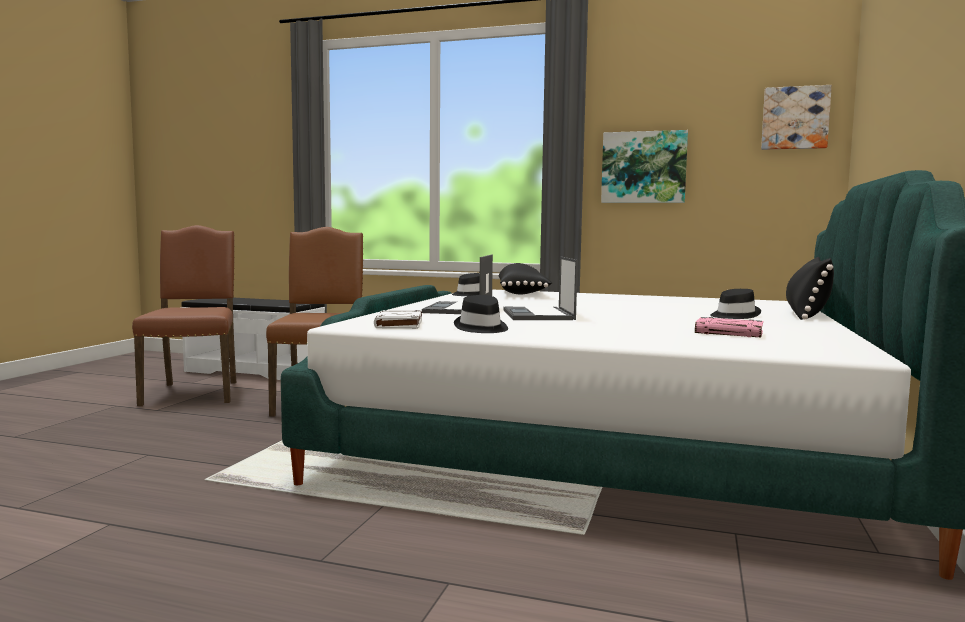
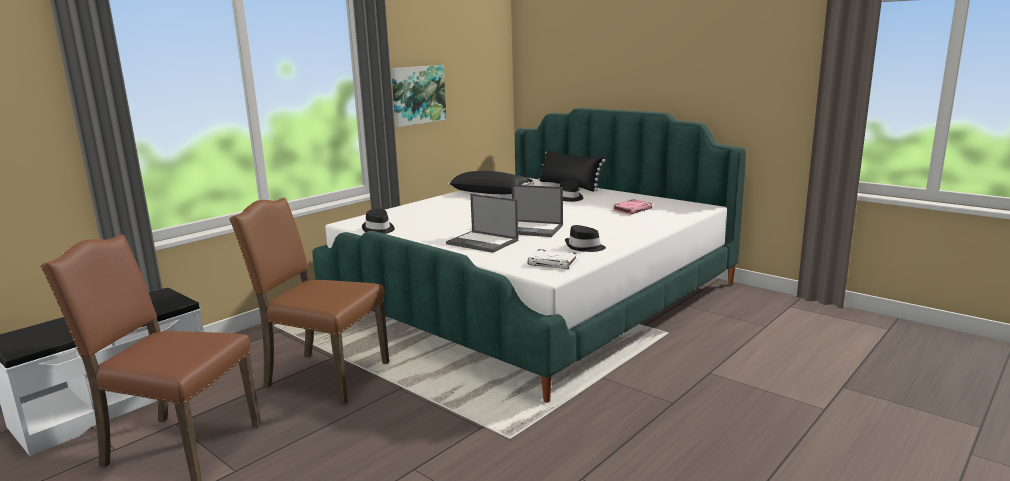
camera: 65 degrees left, 10 degrees up
black pillow [499,263,552,294] -> black pillow moved to [448,171,534,194]
picture [761,85,832,150] -> none

